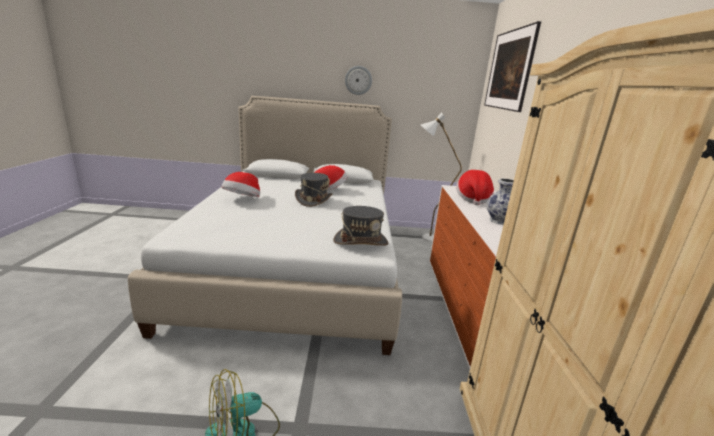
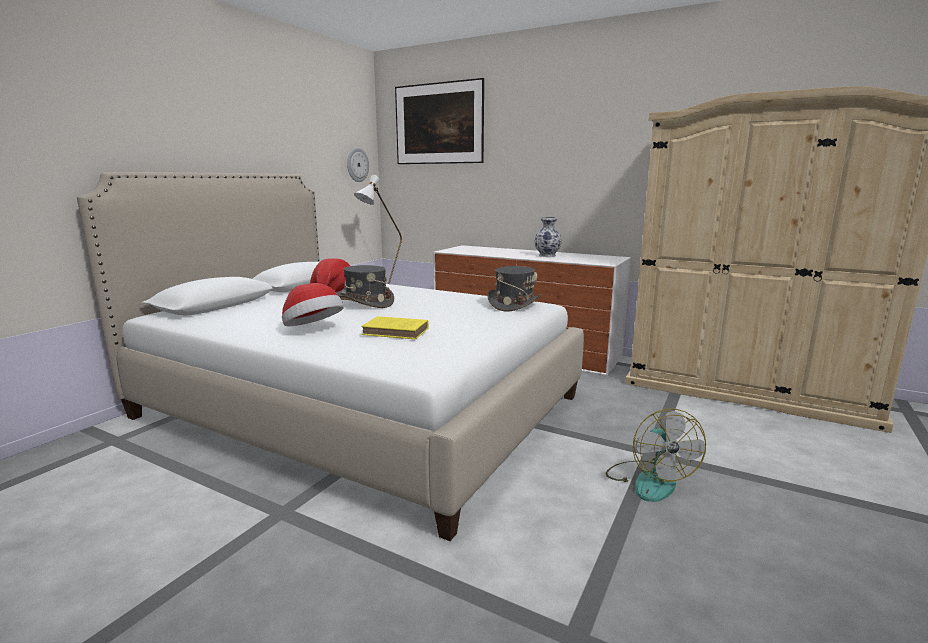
camera: 60 degrees left, 5 degrees down
wall clock [345,66,372,95] -> wall clock moved to [347,148,369,182]
hat [456,170,494,205] -> none
none -> yellow book [361,316,429,339]

